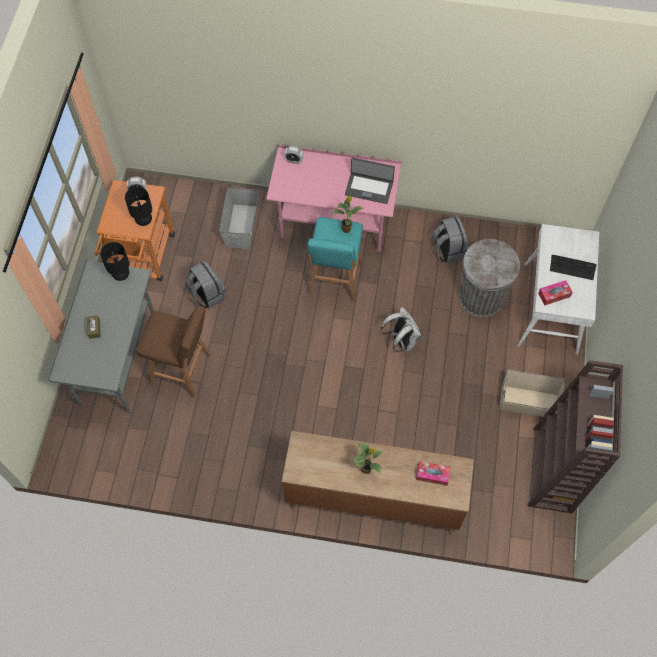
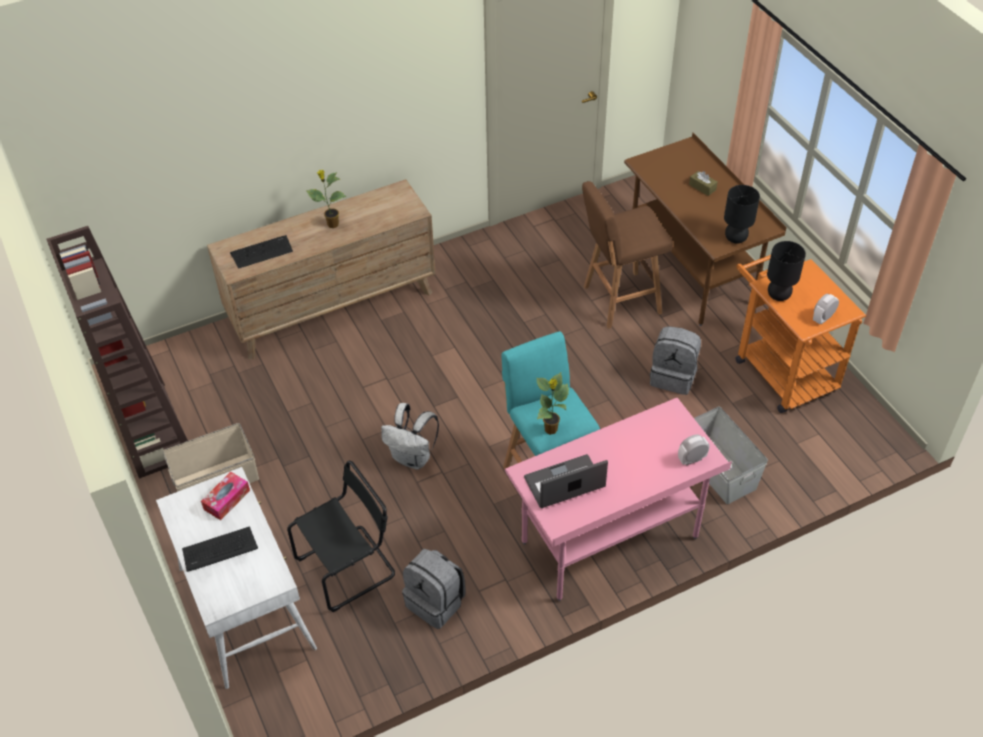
camera: 145 degrees right, 15 degrees down
grey desk [48,259,154,413] -> brown desk [624,133,787,326]
tissue box [416,461,451,486] -> keyboard [230,235,293,269]
grey trash can [459,239,520,318] -> black chair [287,461,395,612]

